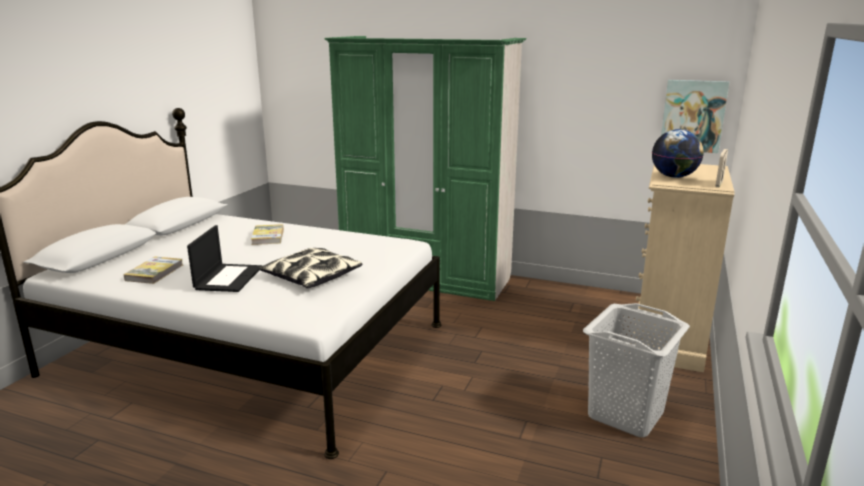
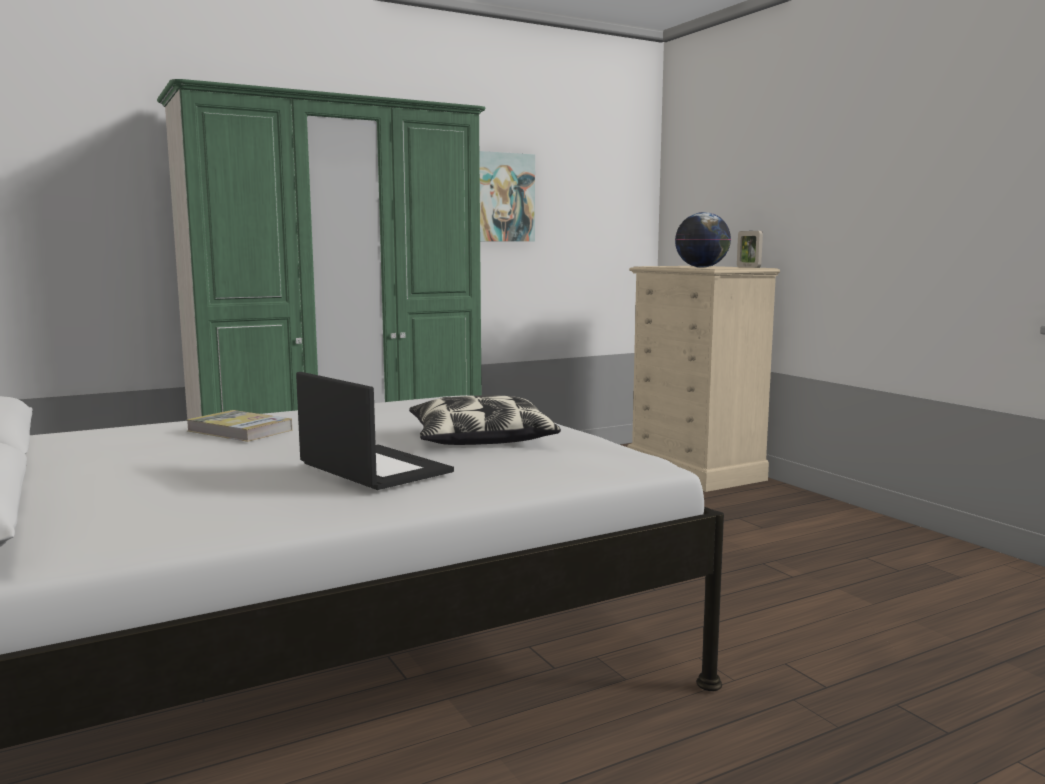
camera: 50 degrees left, 10 degrees down
book [123,257,183,284] -> none
grey laundry basket [583,303,690,437] -> none
picture [661,80,729,153] -> picture moved to [479,151,535,242]

